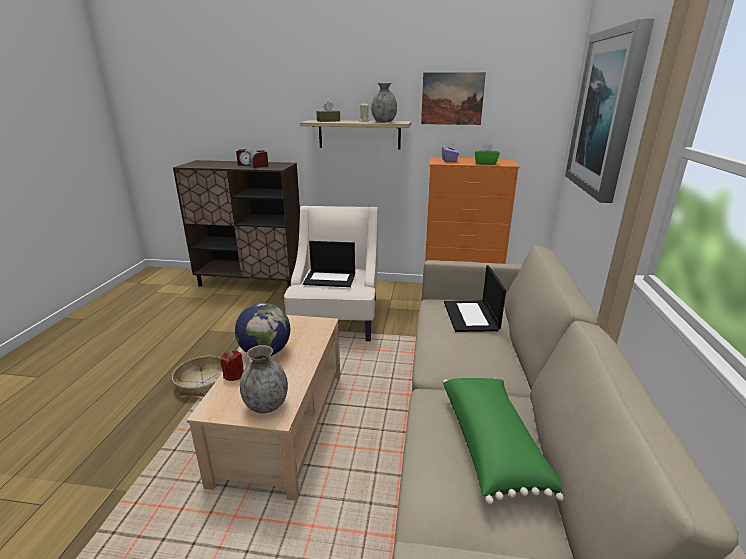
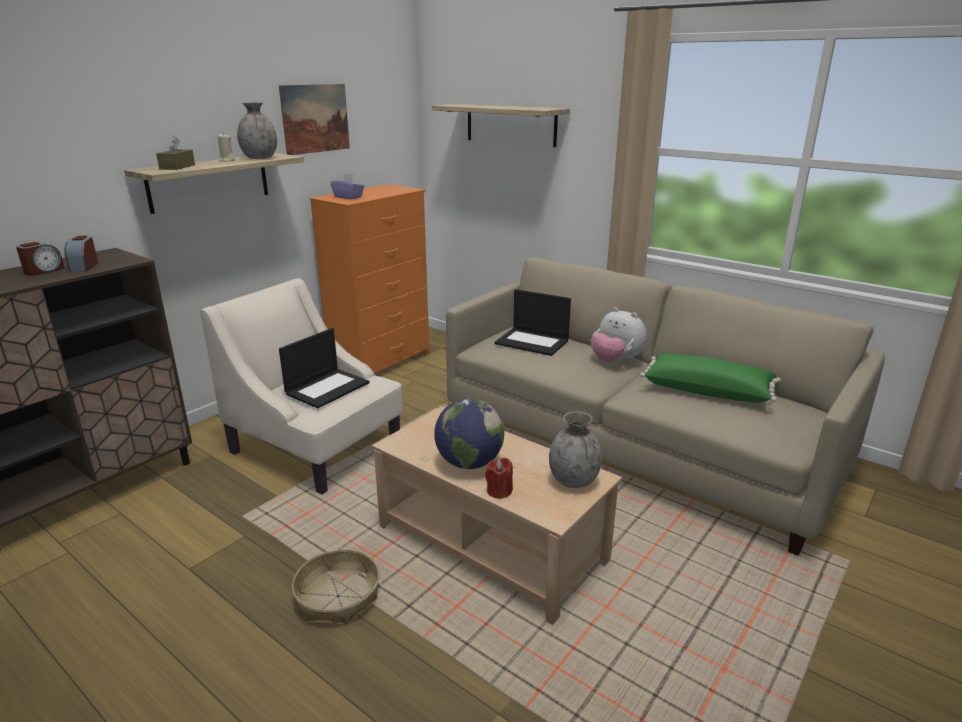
camera: 60 degrees left, 0 degrees up
green tissue box [475,144,500,165] -> none
picture [565,18,655,203] -> shelf [432,104,570,147]
none -> plush toy [591,307,647,363]

